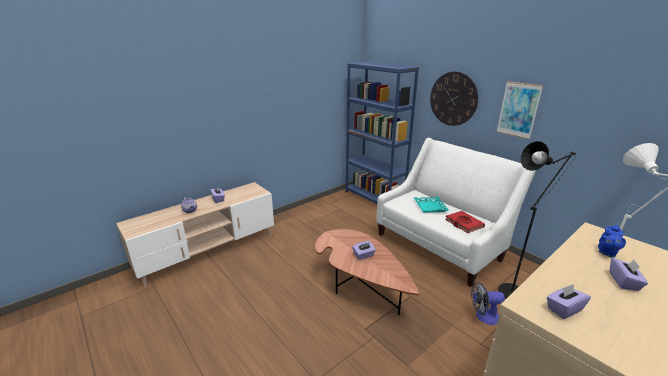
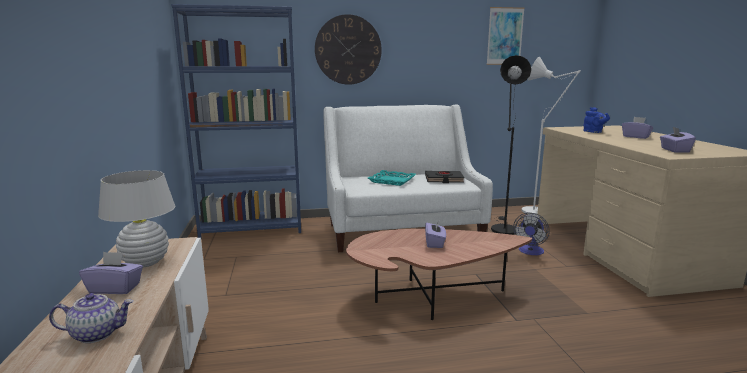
camera: 60 degrees left, 10 degrees down
red book [445,211,485,233] -> black book [425,171,464,183]
picture [496,81,543,139] -> picture moved to [486,7,525,65]
none -> white table lamp [98,170,175,267]

